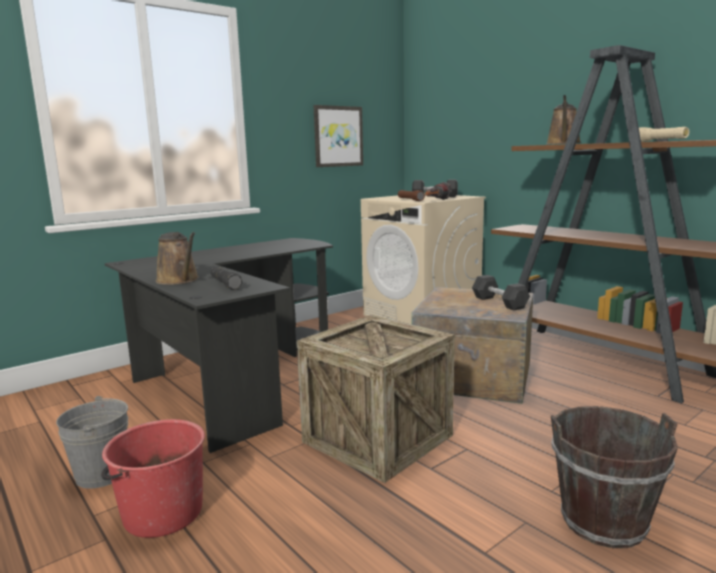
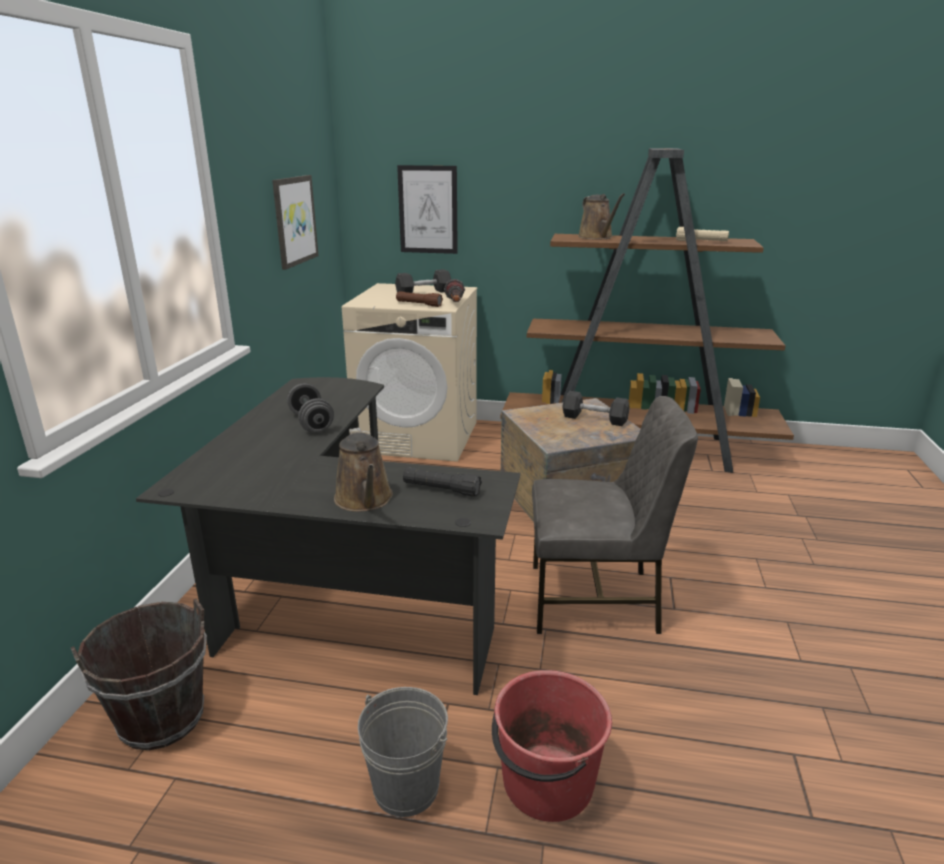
camera: 40 degrees left, 10 degrees up
brown watering can [156,232,199,285] -> brown watering can turned 60 degrees clockwise [334,427,393,512]
crate [297,315,455,483] -> grey chair [532,396,698,634]
brown bucket [551,406,678,548] -> brown bucket moved to [71,599,207,750]
none -> grey dumbbell [287,383,334,433]
none -> picture [397,165,458,254]

